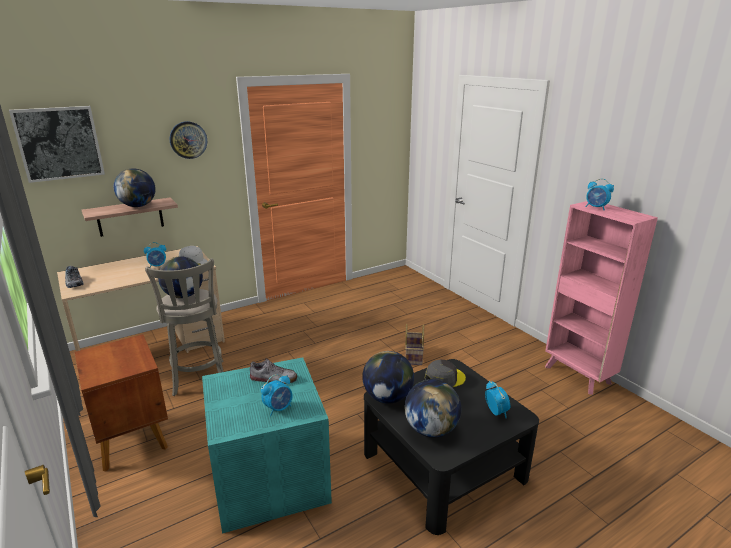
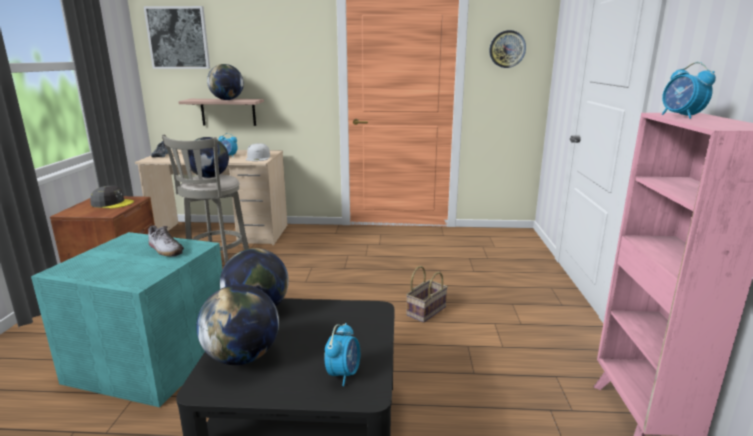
camera: 35 degrees right, 5 degrees down
wall clock [170,121,207,159] -> wall clock moved to [489,30,526,68]
alarm clock [261,375,293,416] -> none
grey cap [425,360,466,388] -> grey cap moved to [90,186,134,209]

